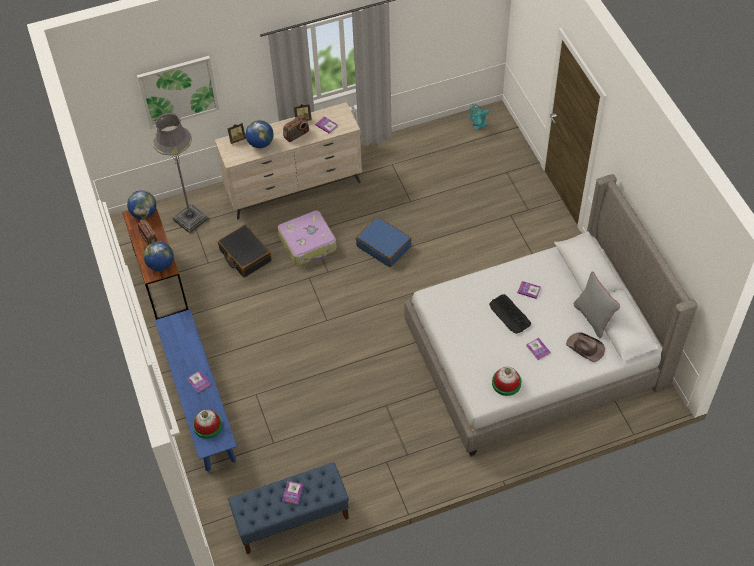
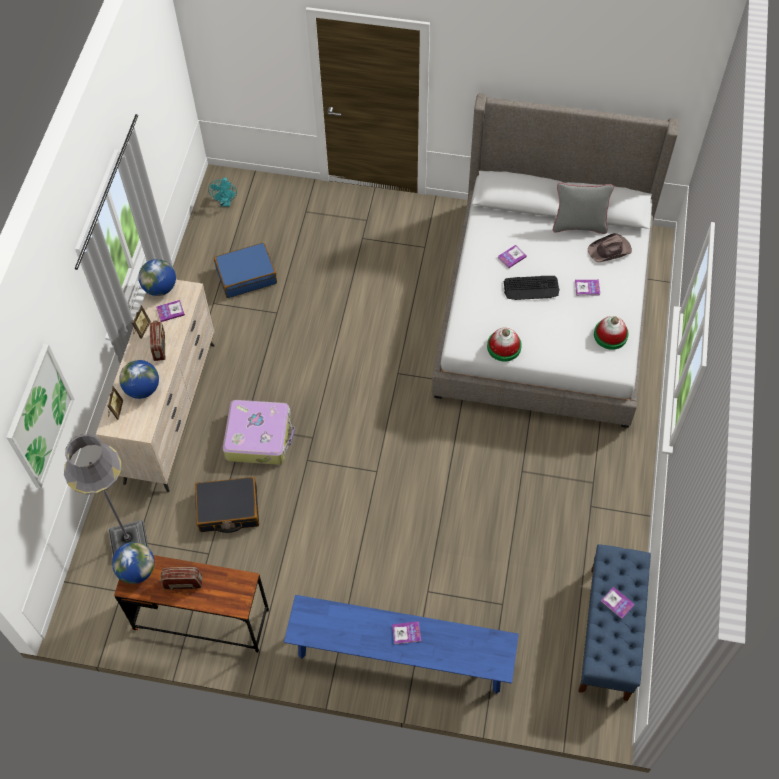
camera: 60 degrees left, 5 degrees up
globe [144,241,174,271] -> globe moved to [138,259,176,296]
hat [193,410,222,439] -> hat moved to [487,328,522,362]
blue suitcase [356,217,412,267] -> blue suitcase moved to [214,243,277,298]

